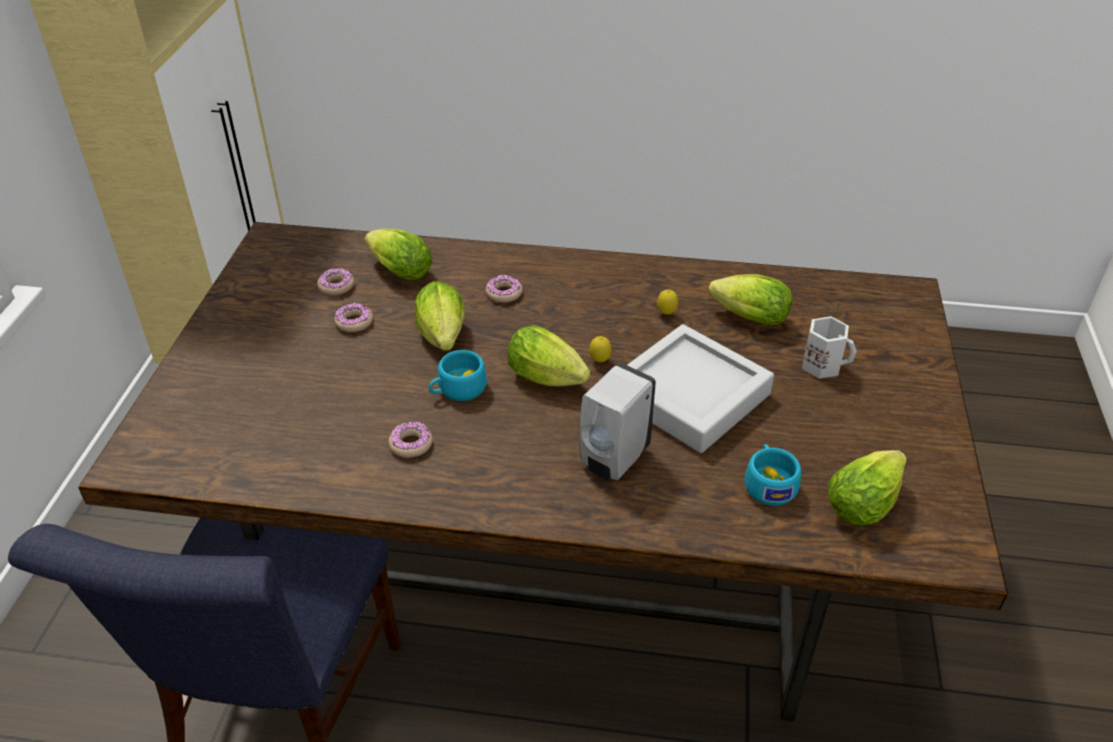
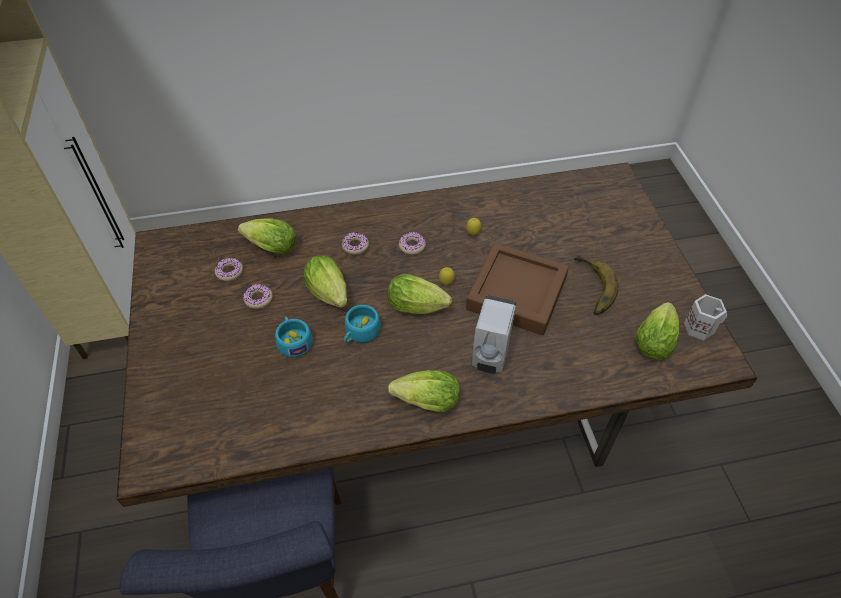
camera: 20 degrees left, 10 degrees up
donut [389,421,432,458] -> donut moved to [399,232,426,255]
grey tray [627,324,774,453] -> brown tray [466,243,569,335]
lettuce [708,274,792,326] -> lettuce moved to [388,370,460,412]
turquoise cup [744,444,801,506] -> turquoise cup moved to [275,316,313,358]
white mug [802,316,857,379] -> white mug moved to [684,294,727,340]
none -> banana [574,255,618,315]

